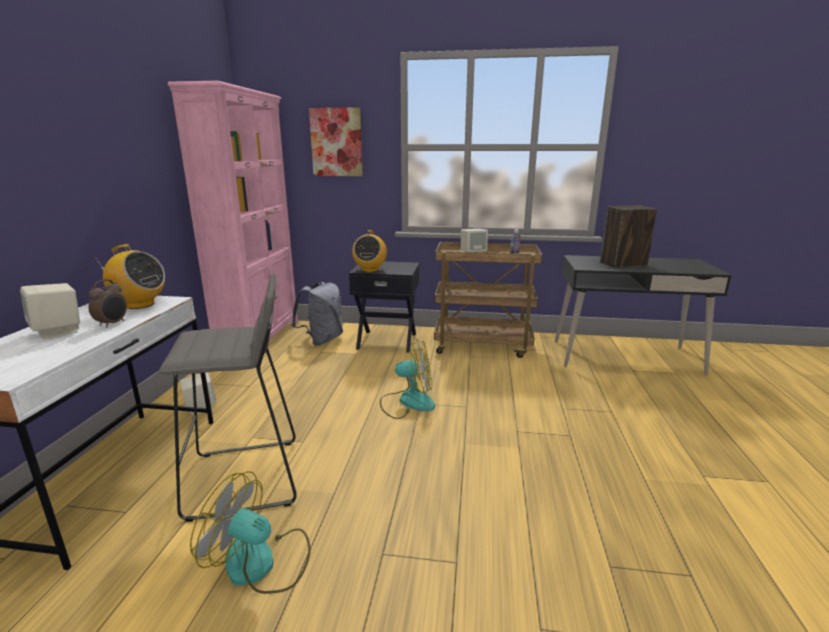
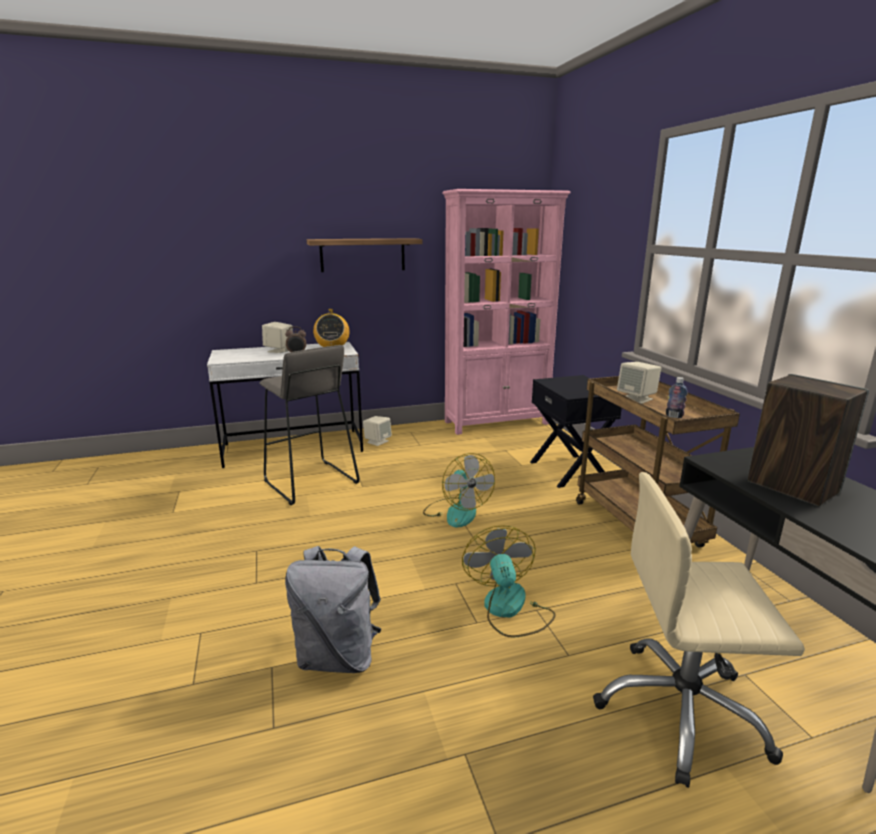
camera: 65 degrees right, 0 degrees up
fan [190,471,311,594] -> fan moved to [462,525,556,637]
grey backpack [291,281,343,345] -> grey backpack moved to [285,546,381,673]
picture [309,107,363,176] -> none
radio [352,230,387,272] -> none
none -> shelf [307,238,422,272]
none -> beige office chair [593,472,805,788]

